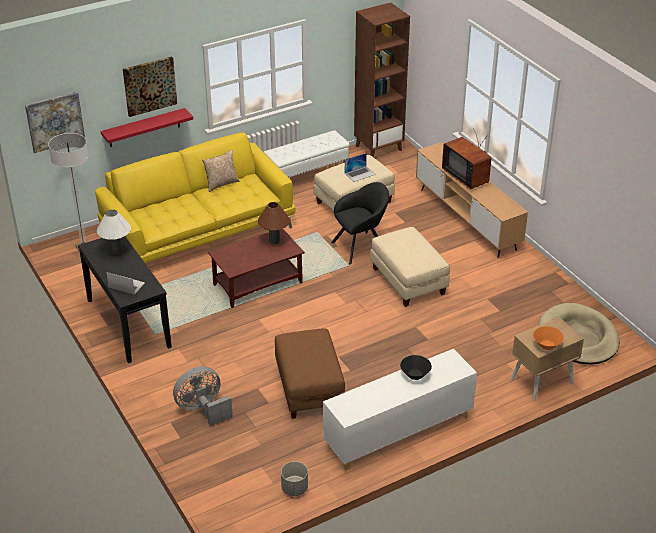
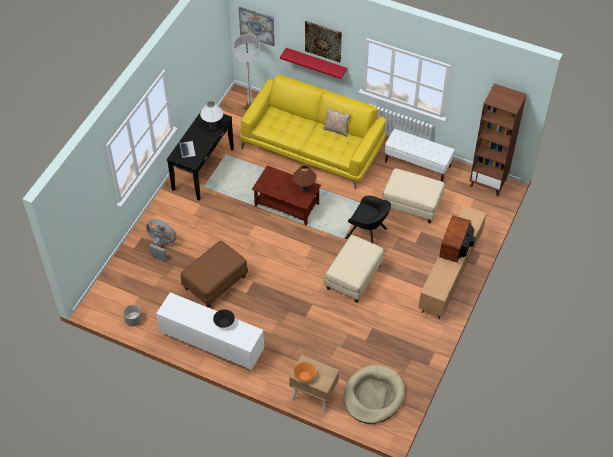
camera: 55 degrees right, 15 degrees up
laptop [345,153,375,182] -> none

